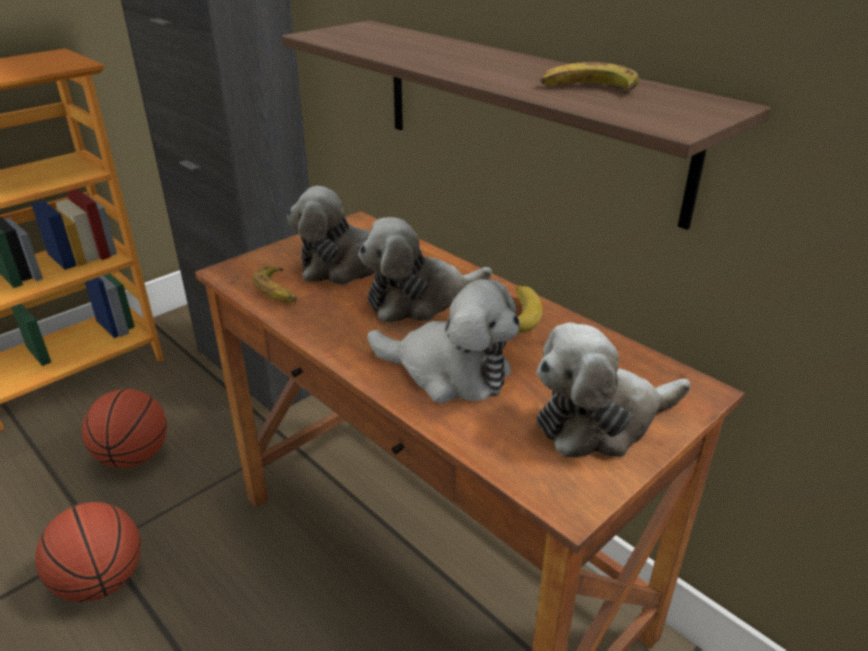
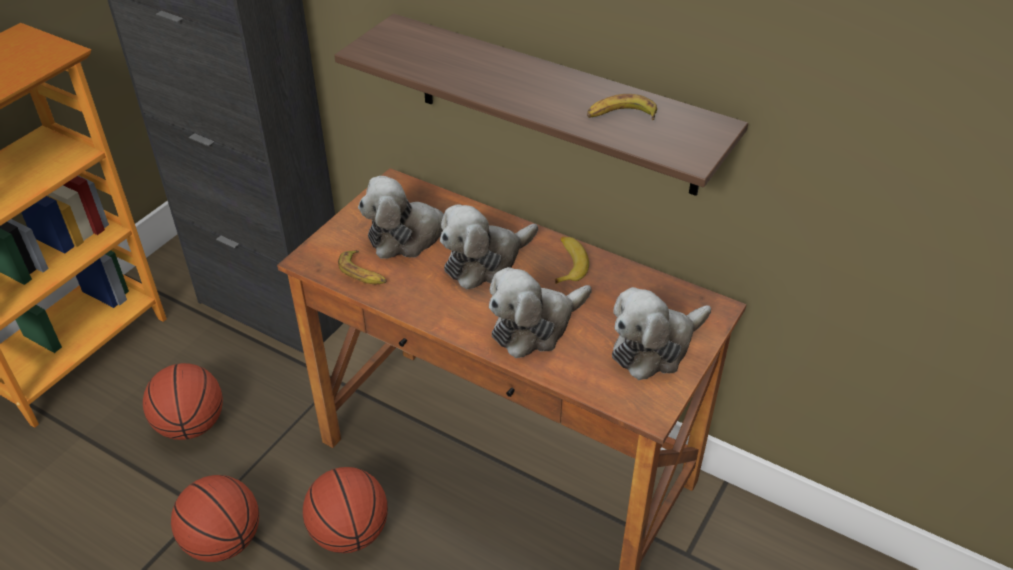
camera: 15 degrees left, 10 degrees up
plush toy [367,279,520,403] -> plush toy turned 135 degrees clockwise [489,267,591,358]
none -> basketball [303,467,388,553]

